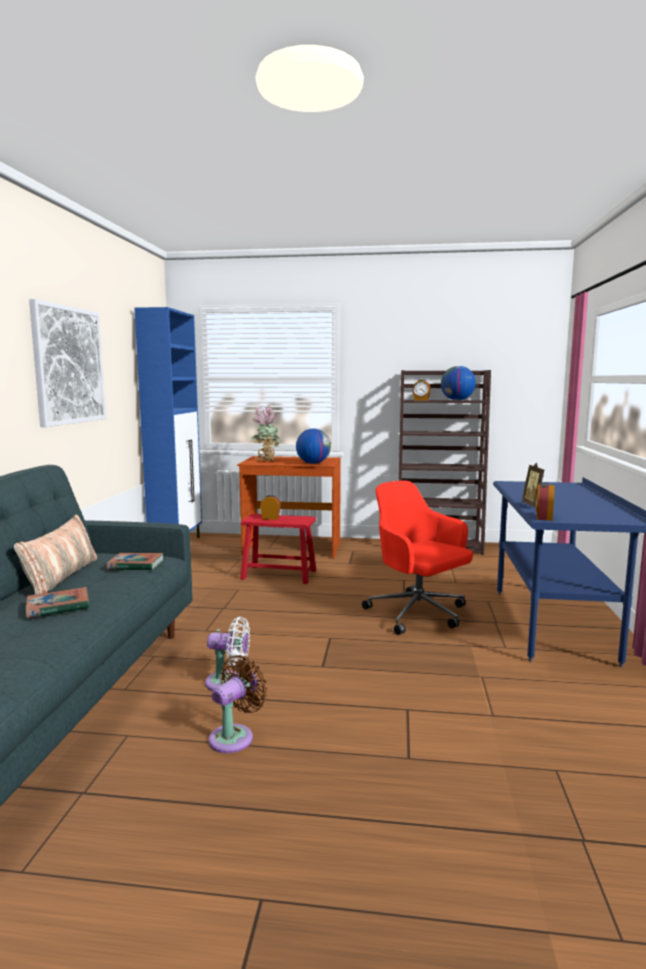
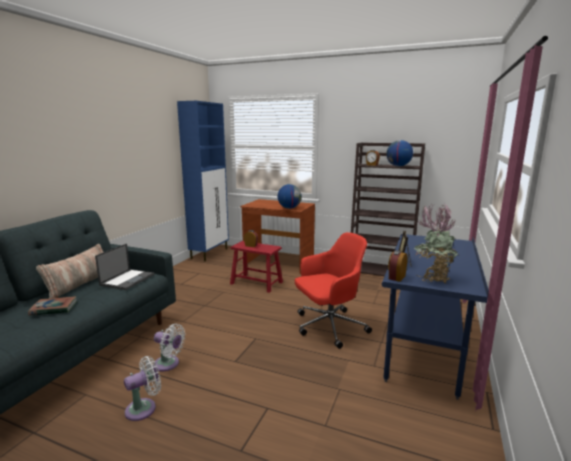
camera: 15 degrees right, 5 degrees up
picture [29,299,106,427] -> none
book [107,553,164,570] -> laptop [95,244,155,290]
brown fan [209,655,267,753] -> white fan [124,356,161,421]
potted plant [251,406,281,461] -> potted plant moved to [414,203,459,283]
red office chair [362,481,473,635] -> red office chair turned 90 degrees clockwise [295,232,372,349]

